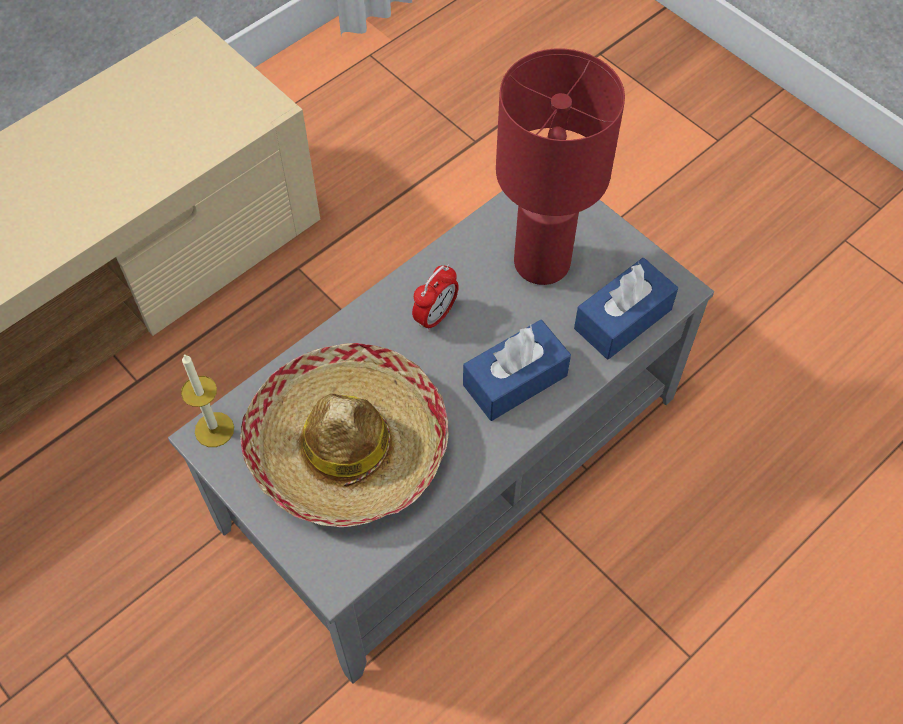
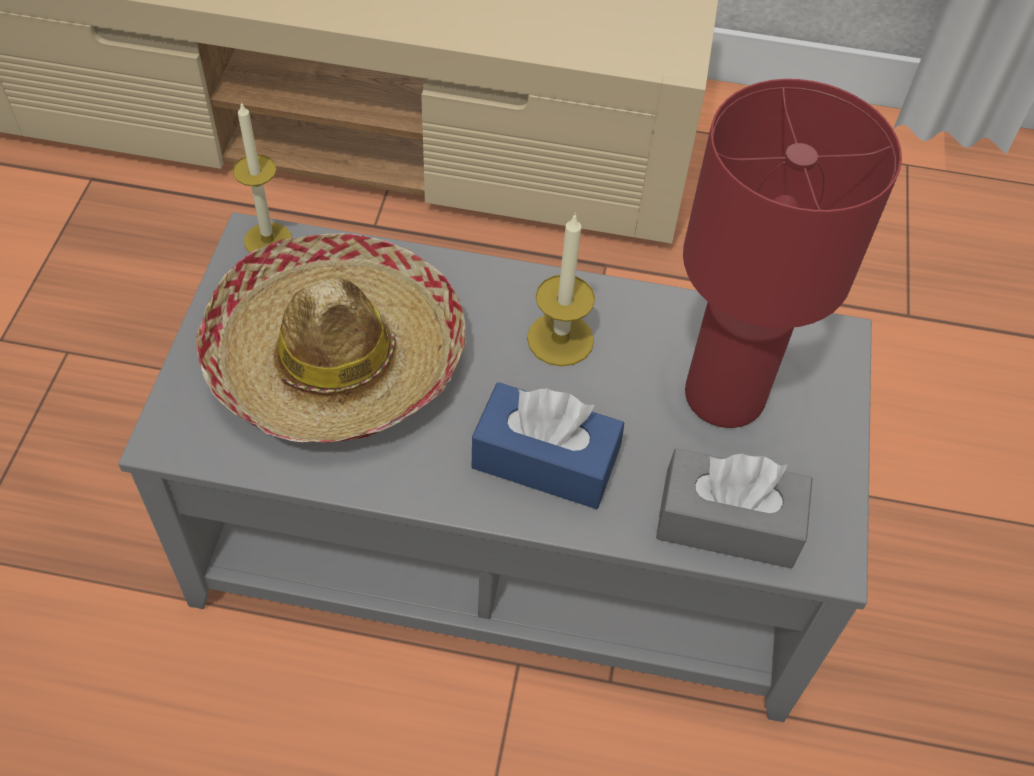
camera: 50 degrees right, 5 degrees down
alarm clock [412,265,459,332] -> candle [527,213,595,366]
blue tissue box [574,258,678,360] -> grey tissue box [656,448,813,568]

